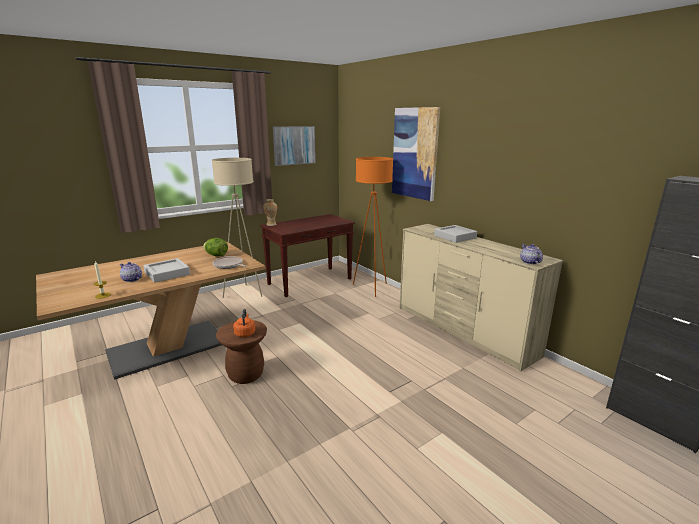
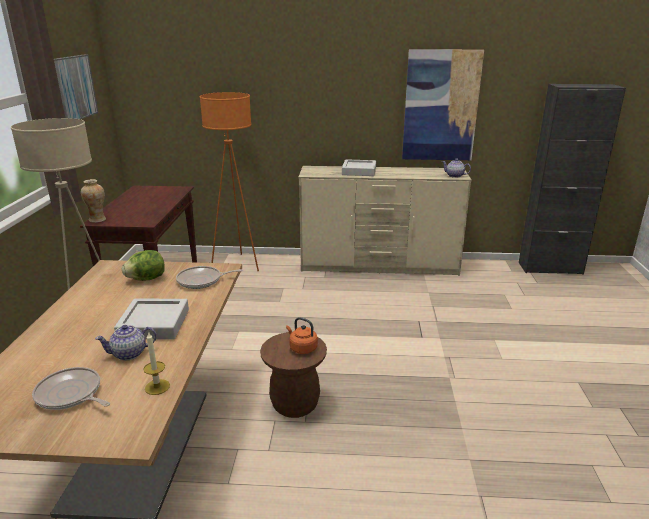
camera: 50 degrees left, 5 degrees up
picture [392,107,440,201] -> picture moved to [402,49,484,160]
none -> frying pan [32,367,110,410]

